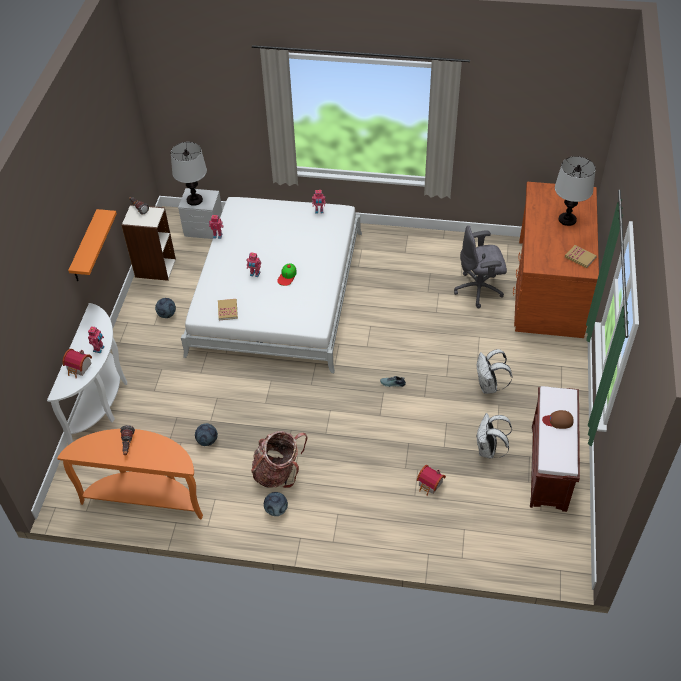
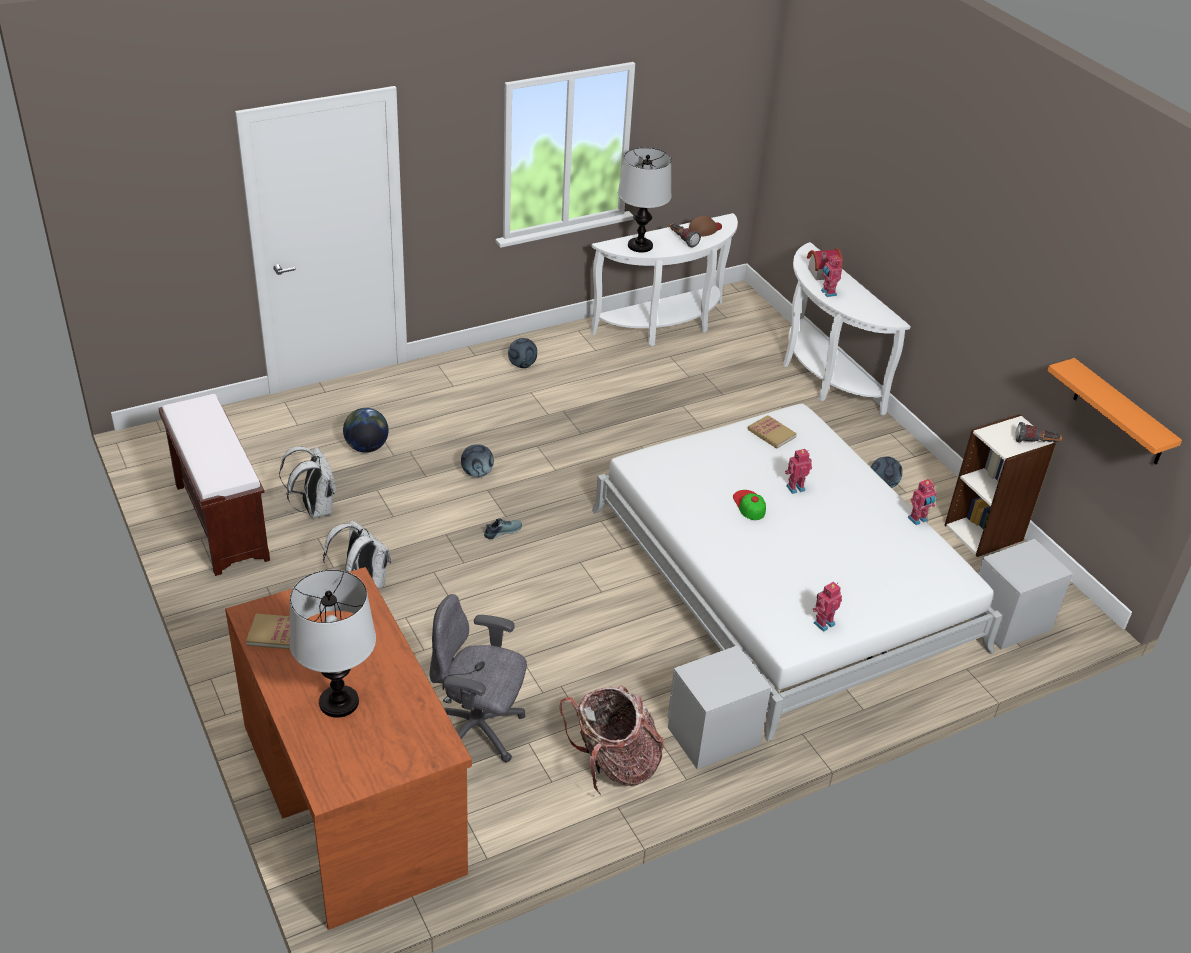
camera: 140 degrees right, 10 degrees down
orange console table [57,429,203,519] -> white console table [590,213,738,346]
orange shelf [68,209,117,281] -> orange shelf moved to [1047,358,1182,464]
table lamp [171,142,207,206] -> table lamp moved to [618,148,671,253]
football [195,423,218,446] -> football moved to [461,444,494,477]
backpack [251,431,308,488] -> backpack moved to [560,686,664,795]
toy house [417,465,446,496] -> globe [343,408,388,453]
grey office chair [454,225,507,308] -> grey office chair turned 120 degrees counterclockwise [429,594,527,763]
brown cap [542,410,574,429] -> brown cap moved to [689,216,722,237]
none -> grey nightstand [668,645,771,769]

